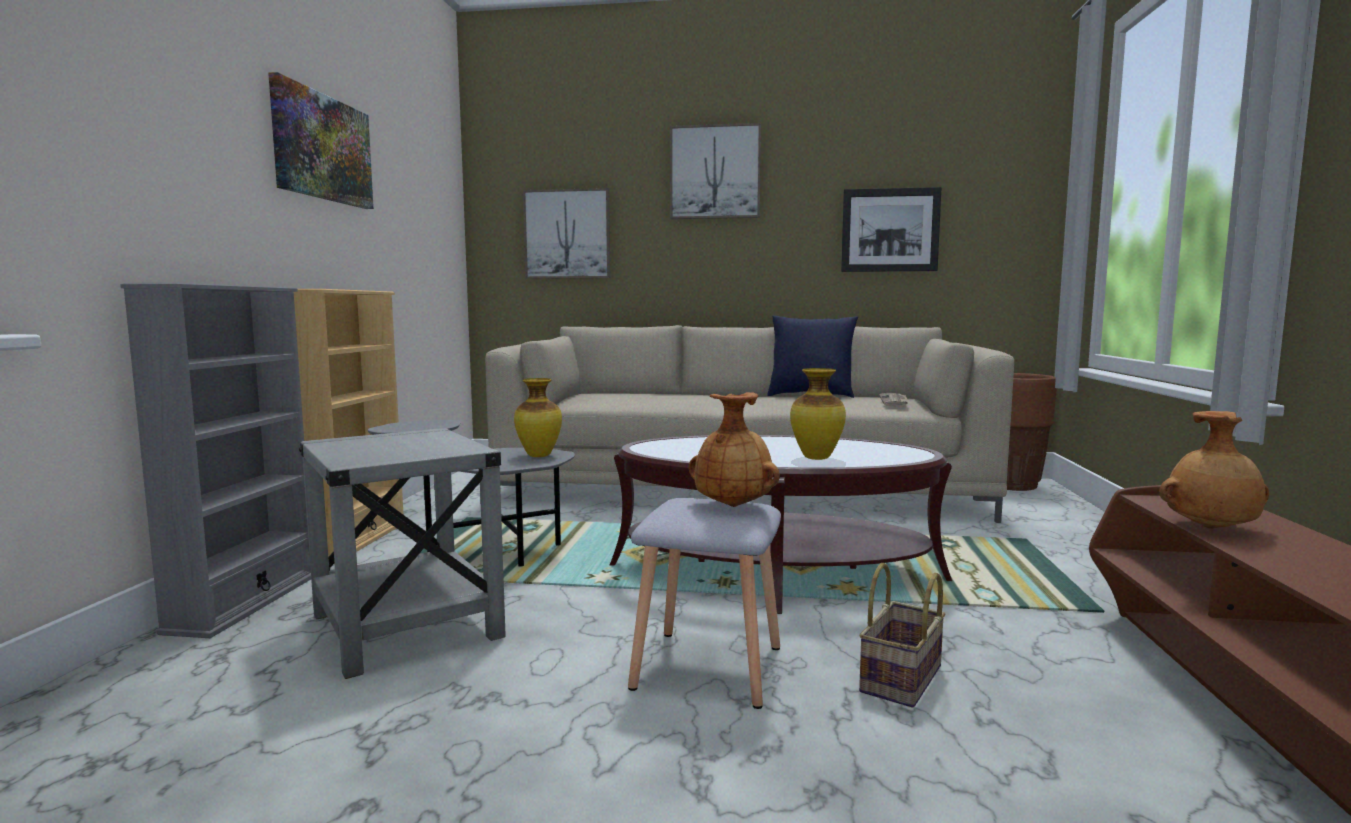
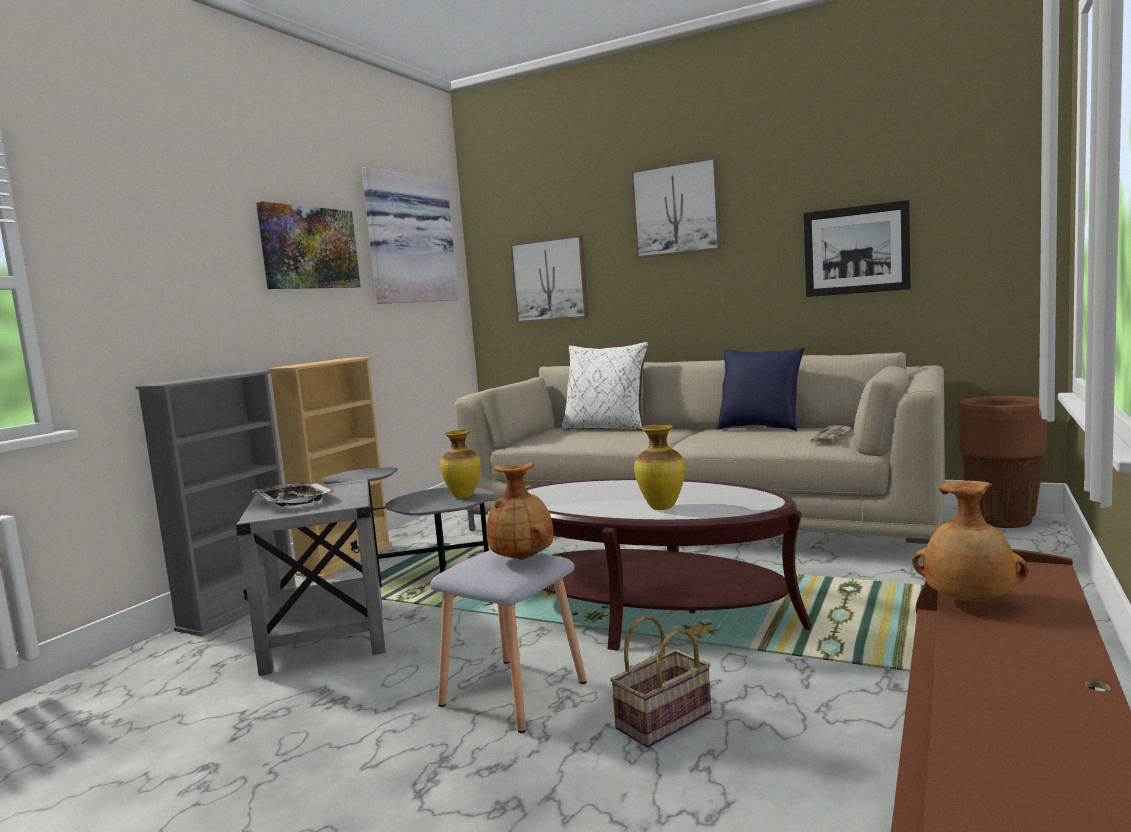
camera: 20 degrees right, 0 degrees up
none -> tray [252,482,335,506]
none -> picture [362,167,459,304]
none -> white pillow [562,342,648,431]

